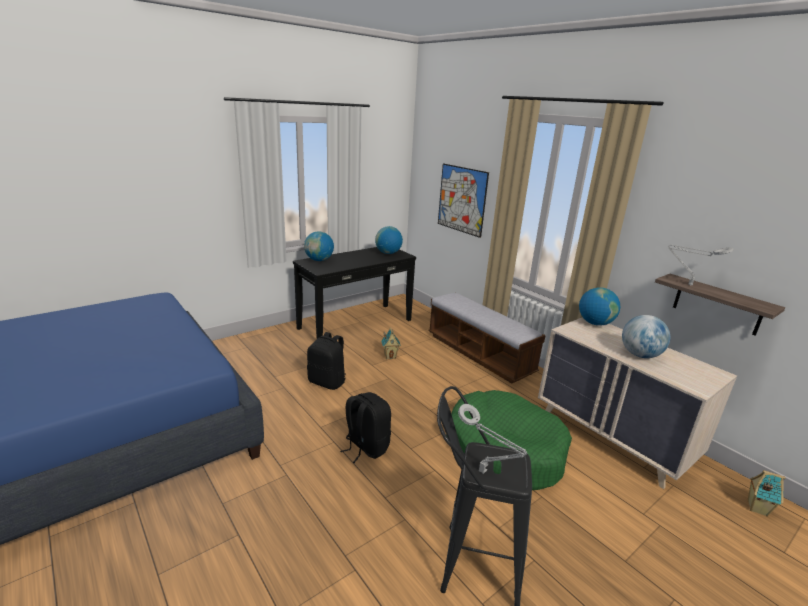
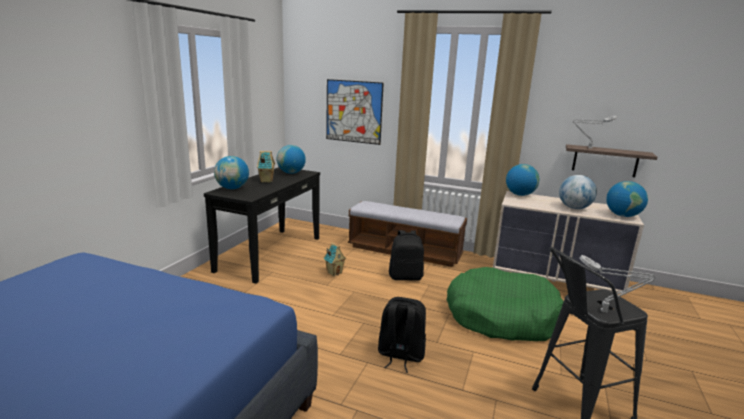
camera: 30 degrees left, 5 degrees down
black backpack [307,332,346,390] -> black backpack moved to [389,230,424,280]
toy house [747,470,785,517] -> toy house moved to [257,151,275,183]
none -> globe [606,181,648,217]

